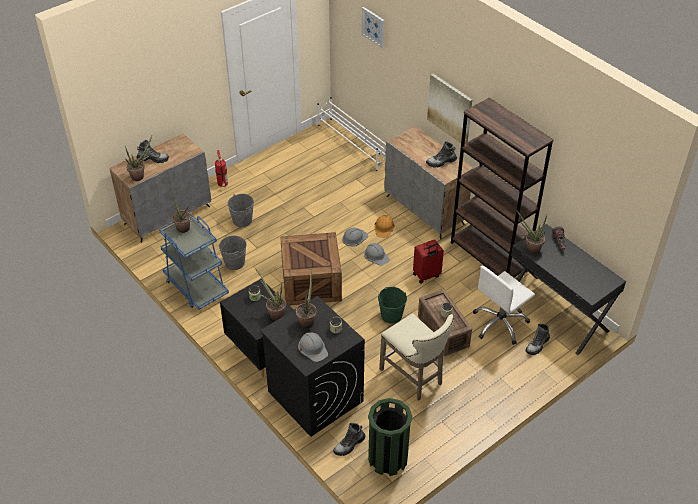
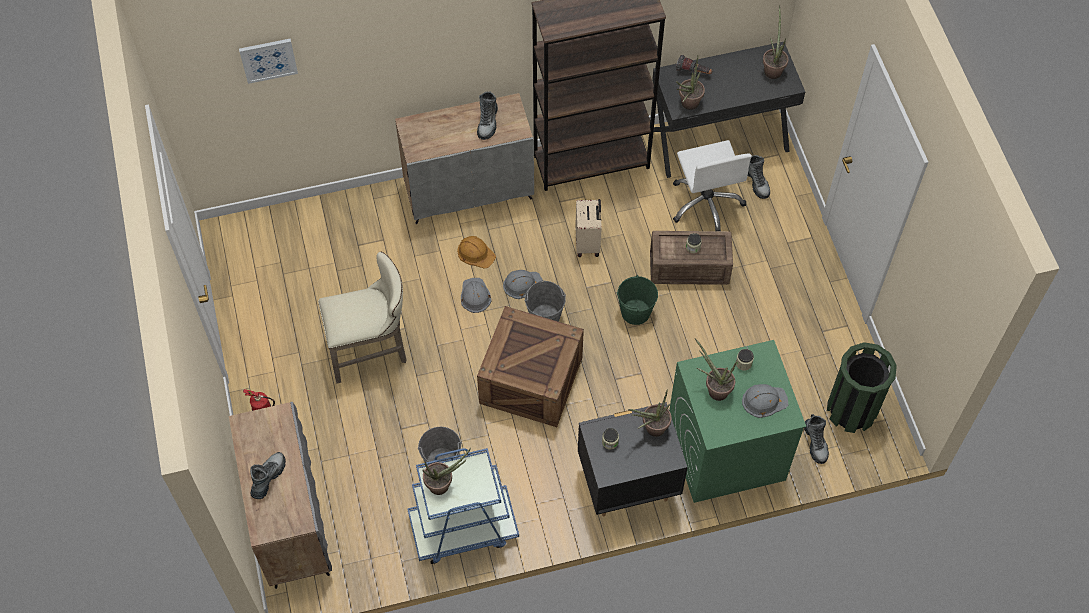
camera: 65 degrees left, 15 degrees up
potted plant [125,136,152,181] -> potted plant moved to [763,5,788,79]
grey bucket [227,194,254,227] -> grey bucket moved to [524,280,566,322]
black washing machine [260,296,365,437] -> green washing machine [669,340,806,503]
white shoe rack [317,97,386,171] -> none
beige stool [379,313,454,400] -> beige stool moved to [318,252,407,384]
red suitcase [413,239,444,284] -> beige suitcase [575,199,602,257]
picture [427,73,472,143] -> none

